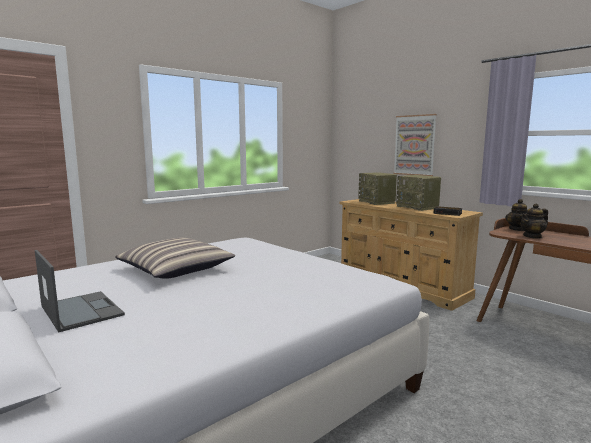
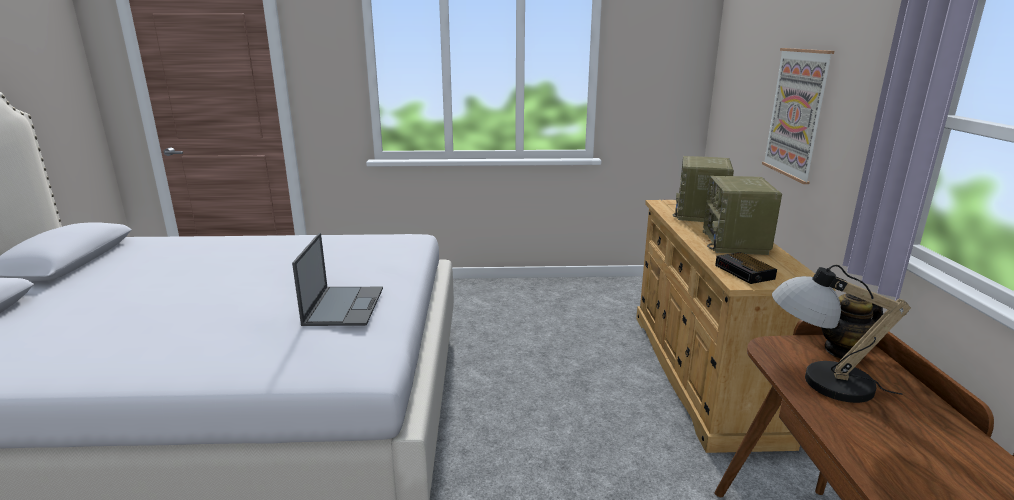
camera: 40 degrees right, 10 degrees up
laptop [35,250,125,333] -> laptop moved to [292,233,383,326]
pillow [115,238,235,279] -> none
teapot [521,203,548,239] -> table lamp [772,265,911,403]

